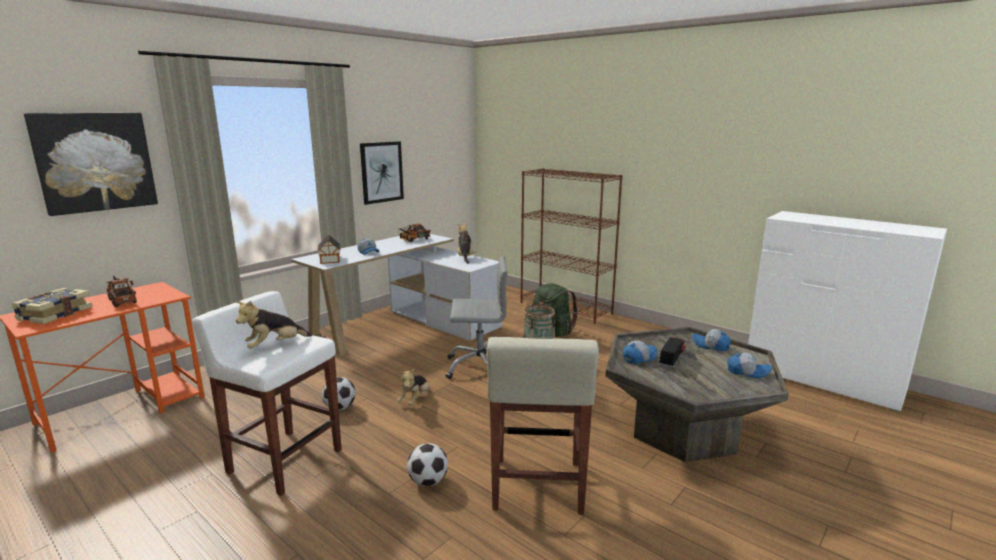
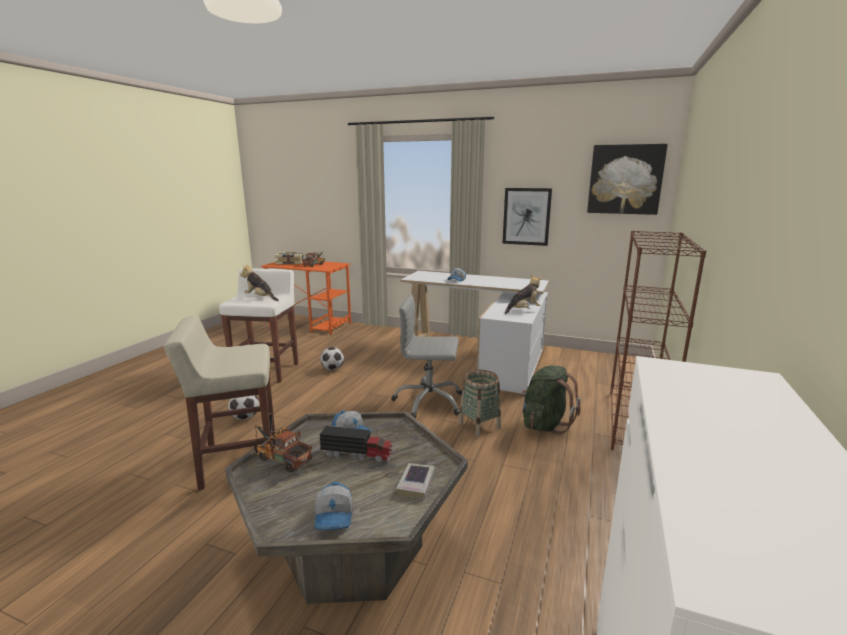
camera: 70 degrees right, 0 degrees up
picture [24,113,158,216] -> picture moved to [587,144,668,215]
toy house [318,235,340,264] -> none
plush toy [397,369,429,405] -> none
toy truck [398,223,431,242] -> toy truck moved to [254,425,312,472]
grey office chair [445,256,508,379] -> grey office chair turned 120 degrees clockwise [391,294,462,419]
cap [692,329,731,351] -> book [396,463,435,498]

